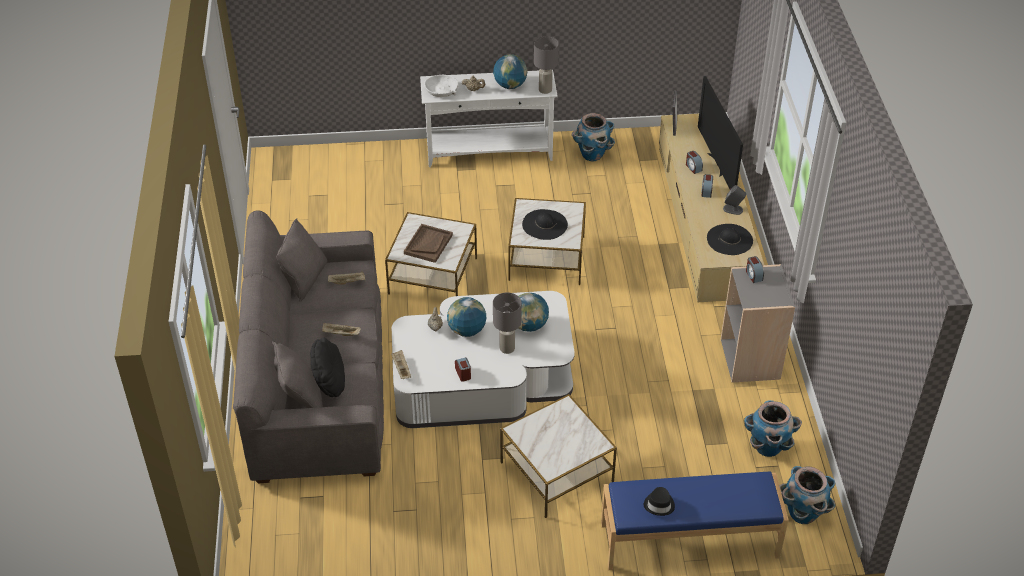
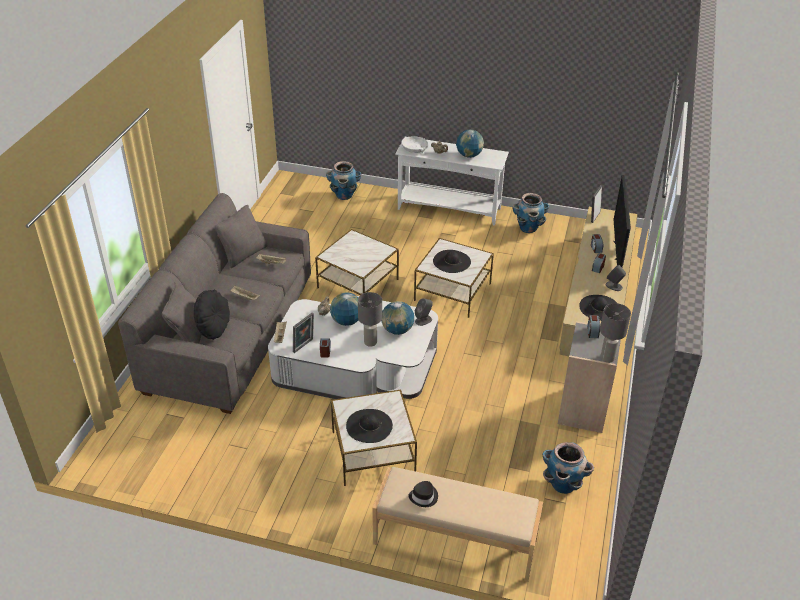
camera: 20 degrees right, 5 degrees down
brown tray [404,224,453,263] -> none
grey table lamp [534,36,559,94] -> grey table lamp moved to [600,303,631,362]
blue bench [601,472,789,570] -> beige bench [372,467,543,582]
planter [780,466,836,524] -> planter moved to [326,161,361,200]
none -> picture frame [293,313,314,353]
none -> black hat [346,409,393,443]
none -> grey speaker [415,298,433,326]

